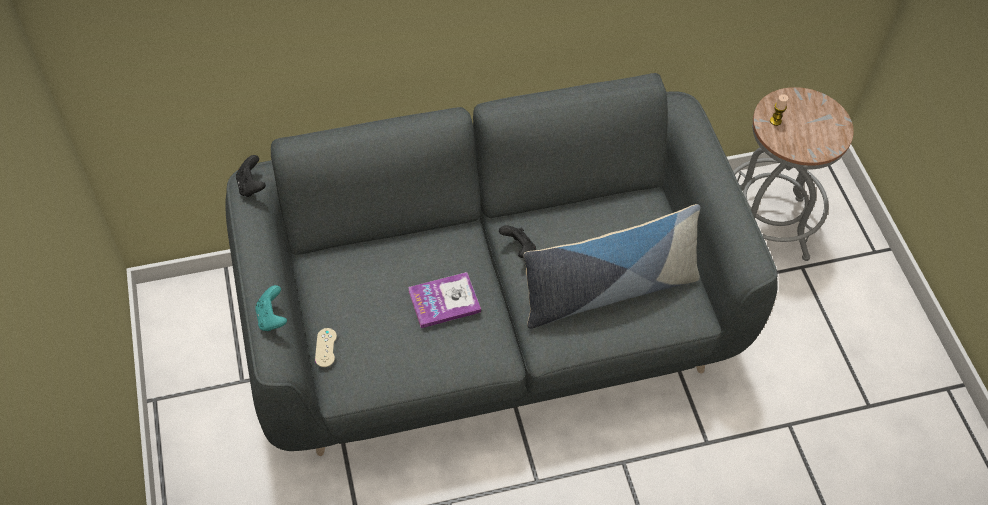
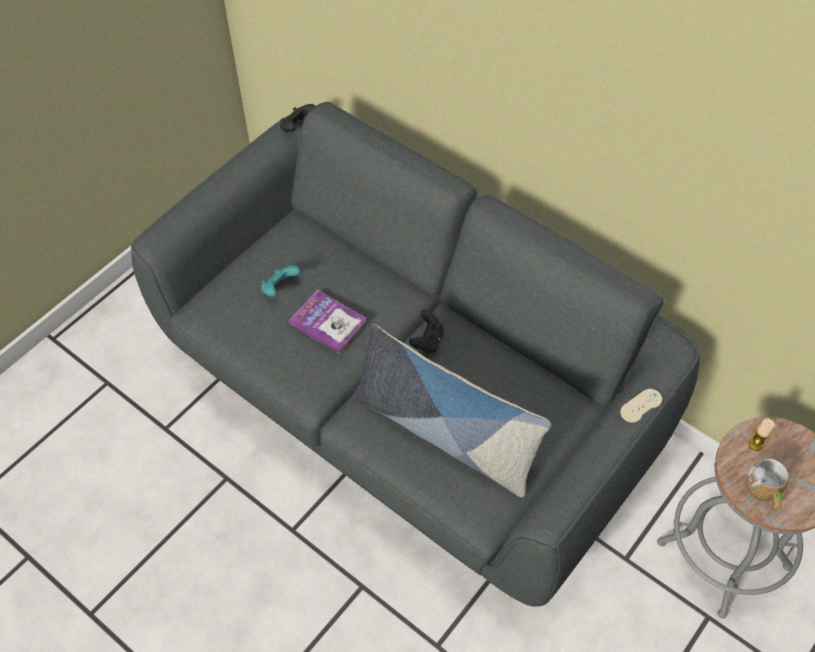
camera: 55 degrees right, 0 degrees up
turquoise game controller [255,285,287,331] -> turquoise game controller moved to [261,265,300,297]
beige game controller [315,328,337,367] -> beige game controller moved to [620,389,662,423]
none -> mug [746,458,789,513]

